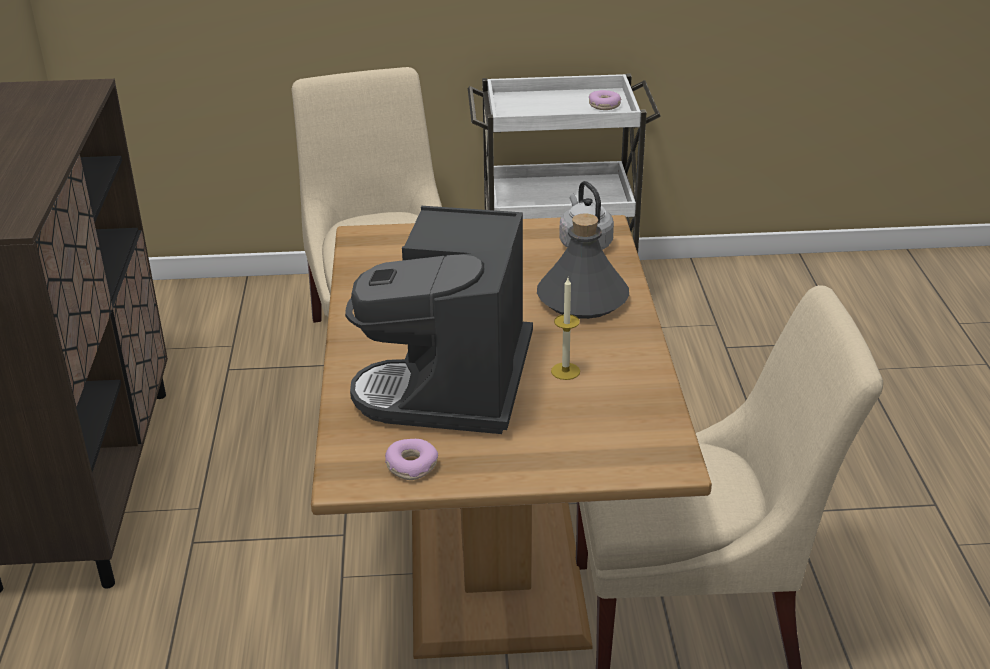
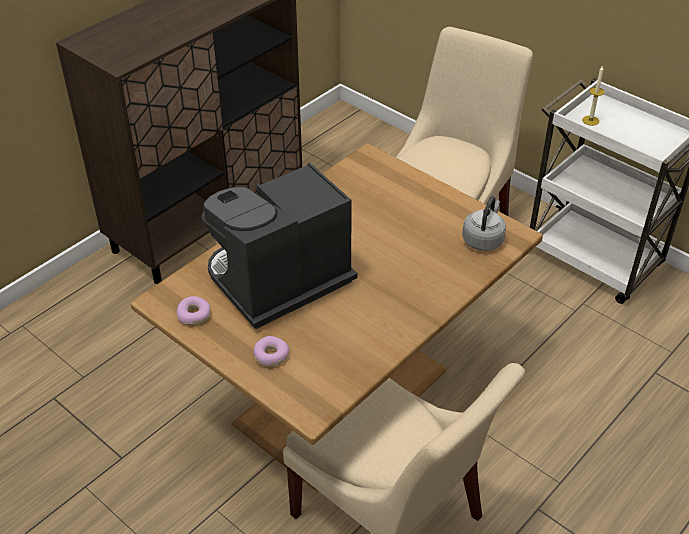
camera: 45 degrees right, 10 degrees up
grey bottle [537,213,629,319] -> none
candle [551,278,580,380] -> candle moved to [582,65,604,126]
donut [589,90,621,110] -> donut moved to [253,336,289,367]

